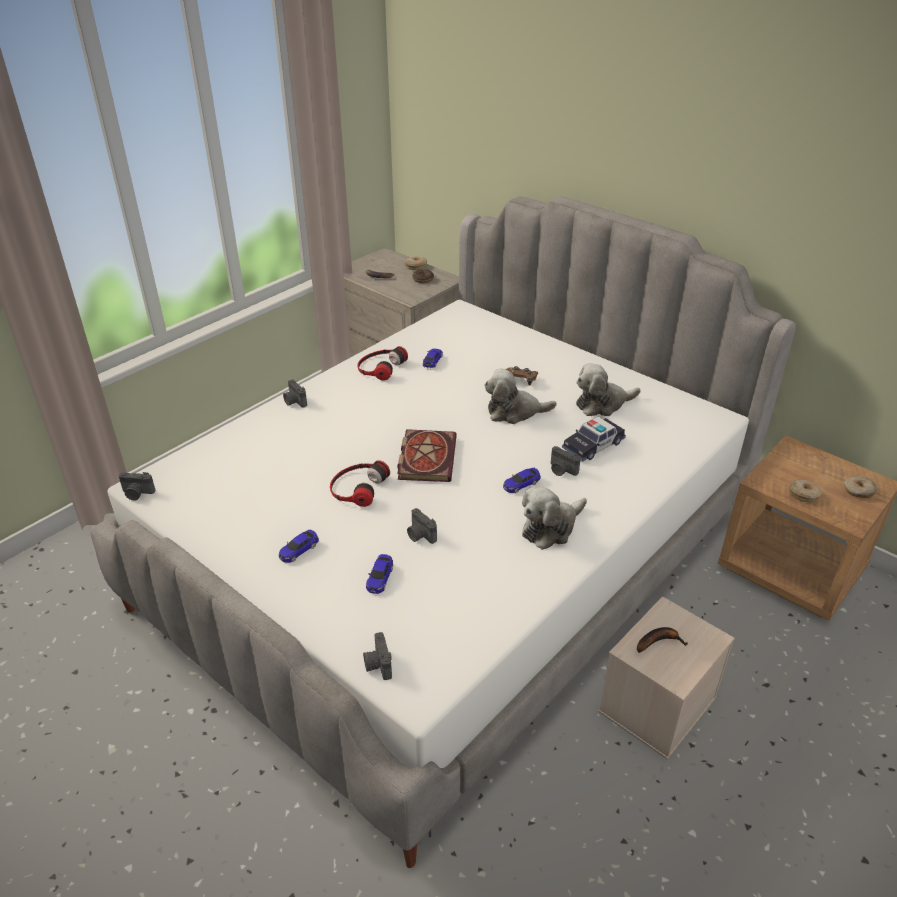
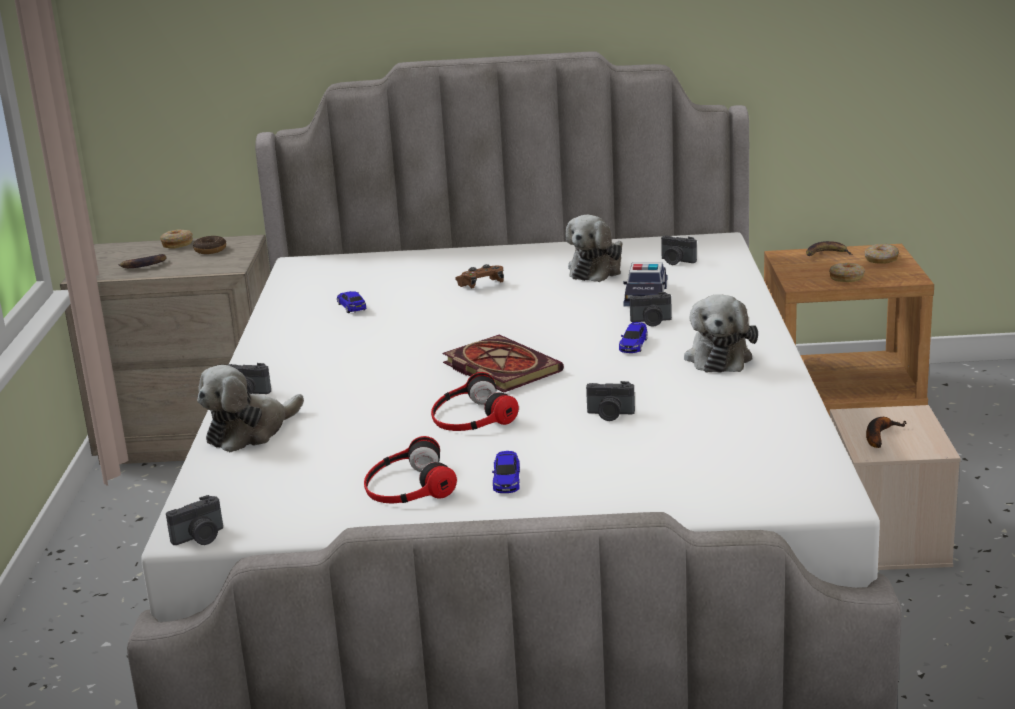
camera: 40 degrees left, 15 degrees down
headphones [358,346,408,381] -> headphones moved to [364,436,457,503]
camera [363,632,392,680] -> camera moved to [661,235,697,265]
toy car [366,554,393,594] -> none
plush toy [484,368,557,424] -> plush toy moved to [197,365,304,452]
none -> banana [806,241,853,256]

